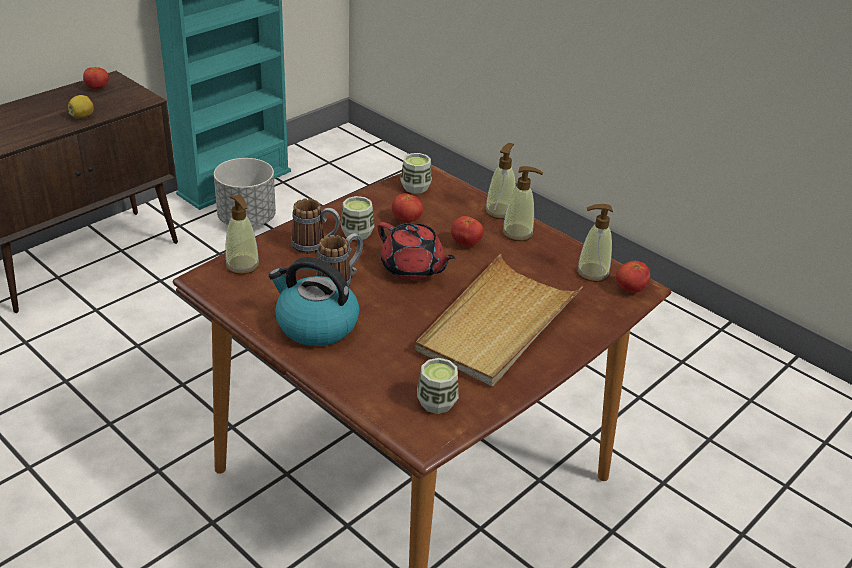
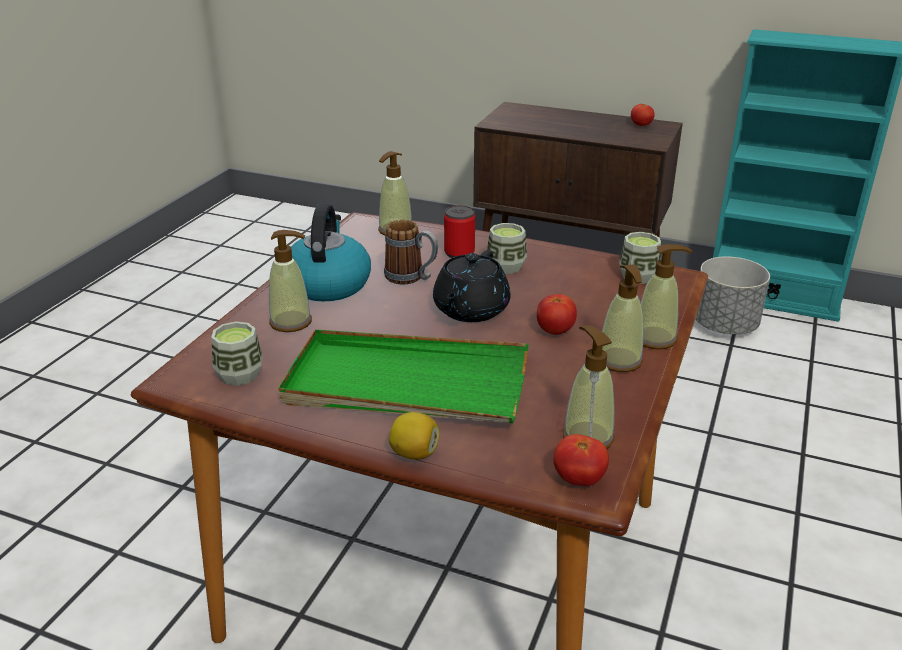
camera: 70 degrees right, 5 degrees down
lemon [68,95,94,119] -> lemon moved to [389,412,439,460]
mug [291,198,340,254] -> can [444,205,475,258]
red teapot [377,222,456,281] -> black teapot [433,250,510,322]
tomato [392,193,423,222] -> none
beige tray [415,254,582,386] -> green tray [278,329,529,423]
none -> soap dispenser [269,230,312,332]

